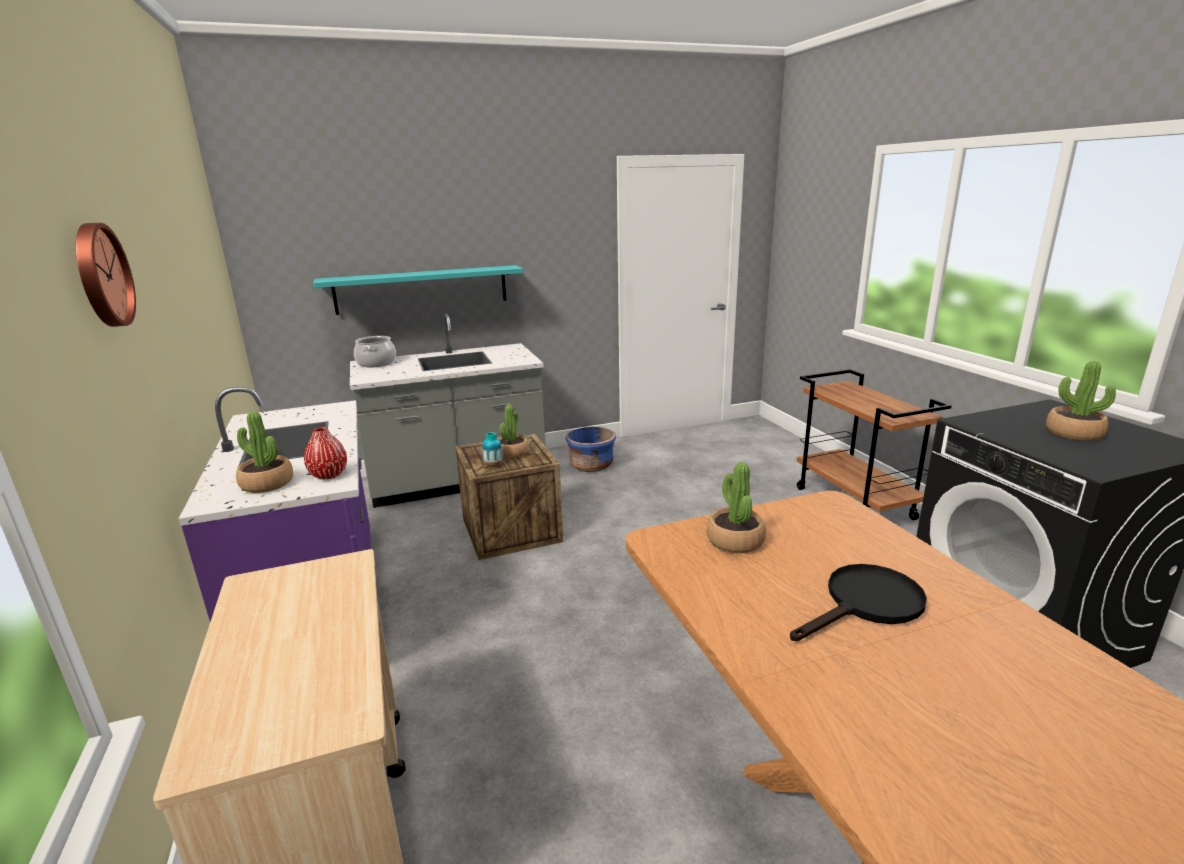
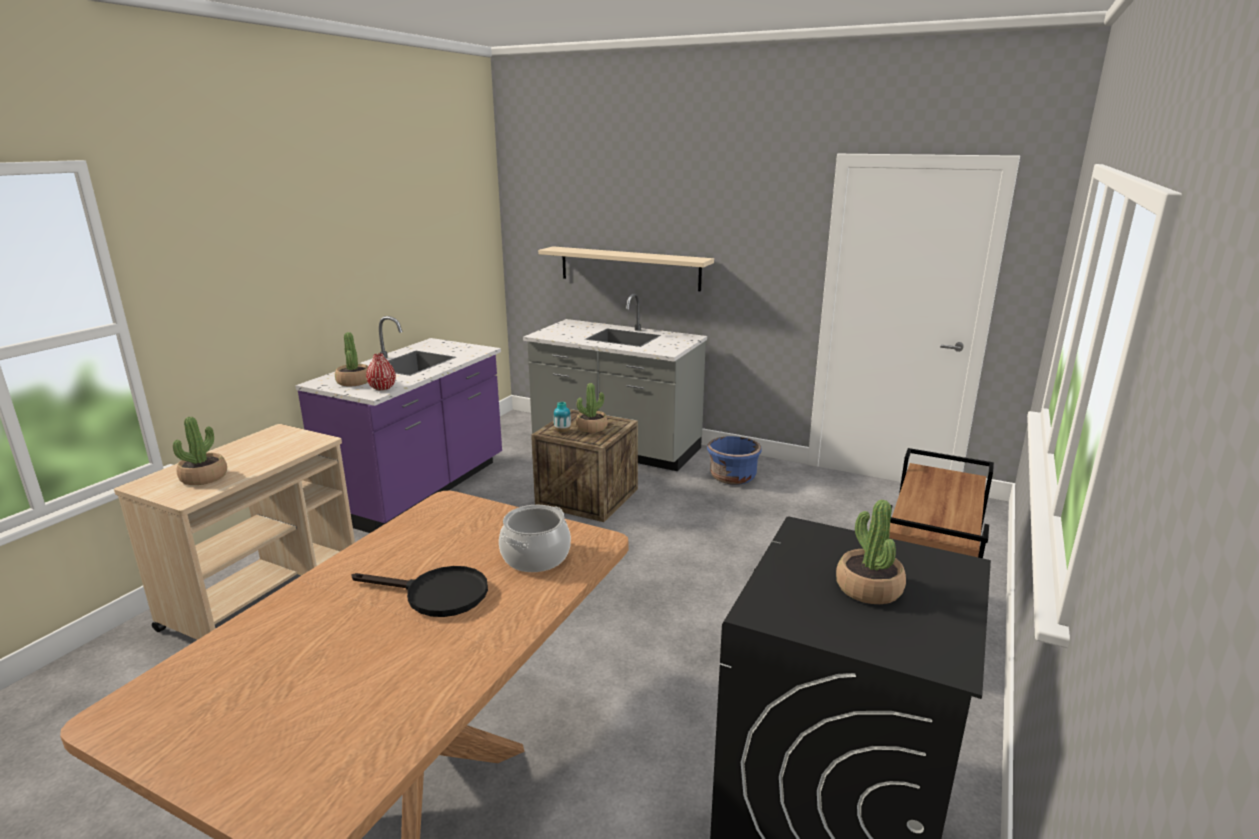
camera: 45 degrees right, 0 degrees up
wall clock [76,223,136,327] -> none
turquoise shelf [313,265,523,315] -> beige shelf [538,246,714,291]
cooking pot [354,336,396,367] -> cooking pot moved to [499,505,571,572]
potted plant [707,462,766,553] -> potted plant moved to [173,417,227,485]

